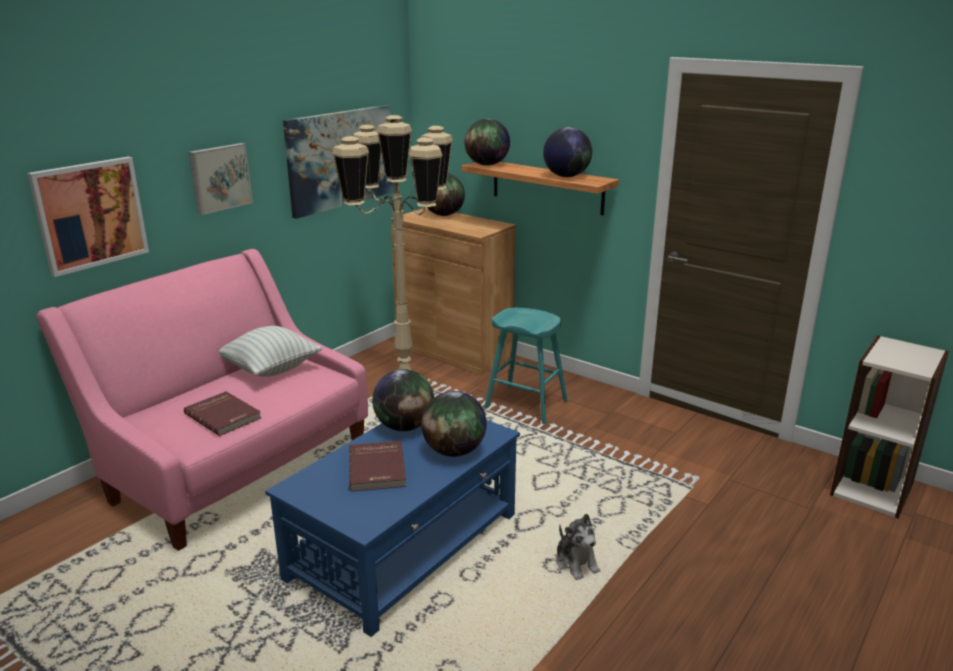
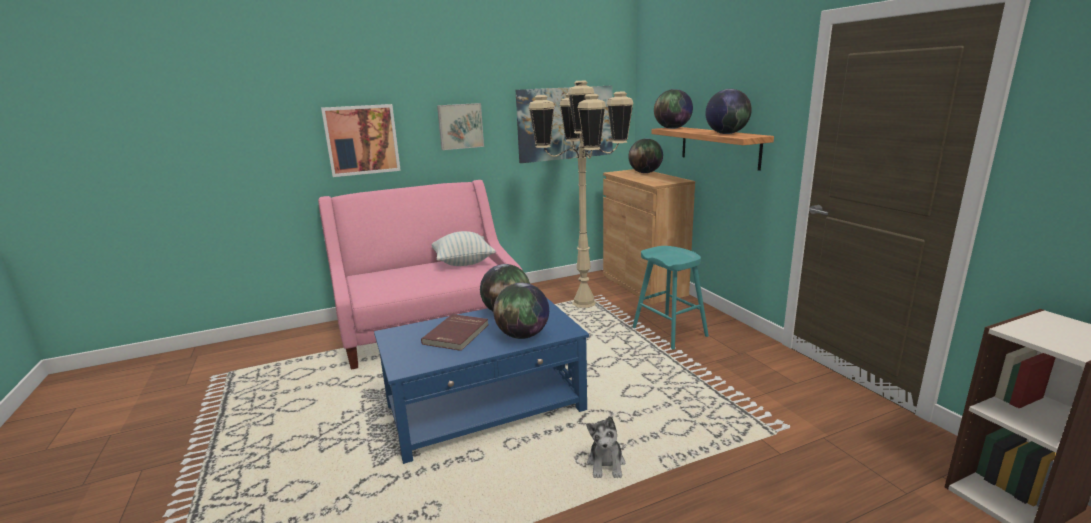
camera: 30 degrees right, 5 degrees down
red book [184,391,261,436] -> none

